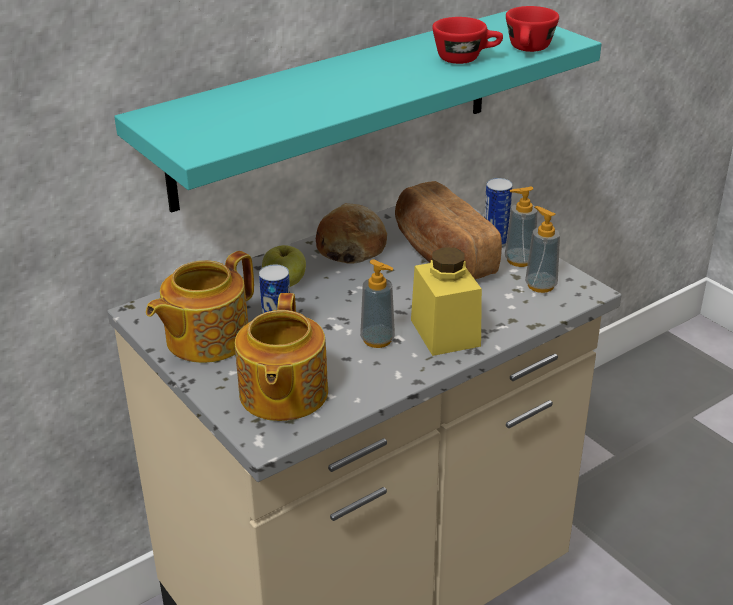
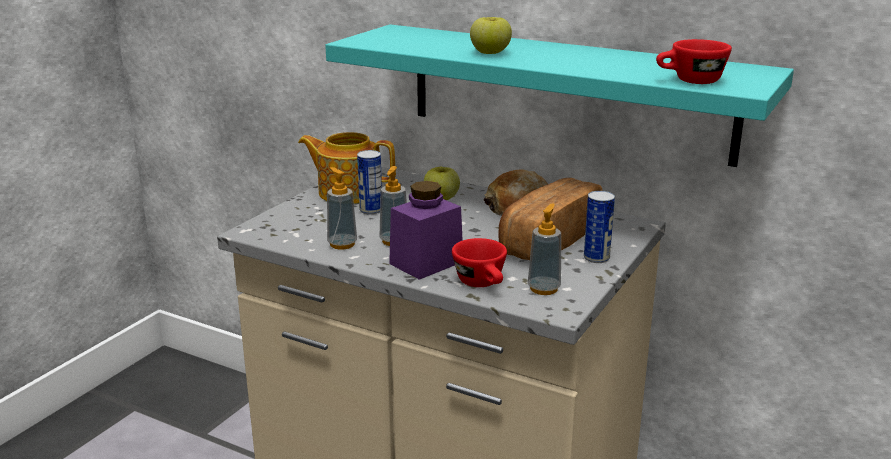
camera: 65 degrees right, 10 degrees down
teapot [235,293,328,421] -> none
yellow jar [411,247,482,356] -> purple jar [389,181,463,280]
red cup [432,17,503,64] -> red cup moved to [452,238,507,287]
soap dispenser [505,187,538,267] -> soap dispenser moved to [327,167,357,250]
none -> apple [470,17,512,54]

